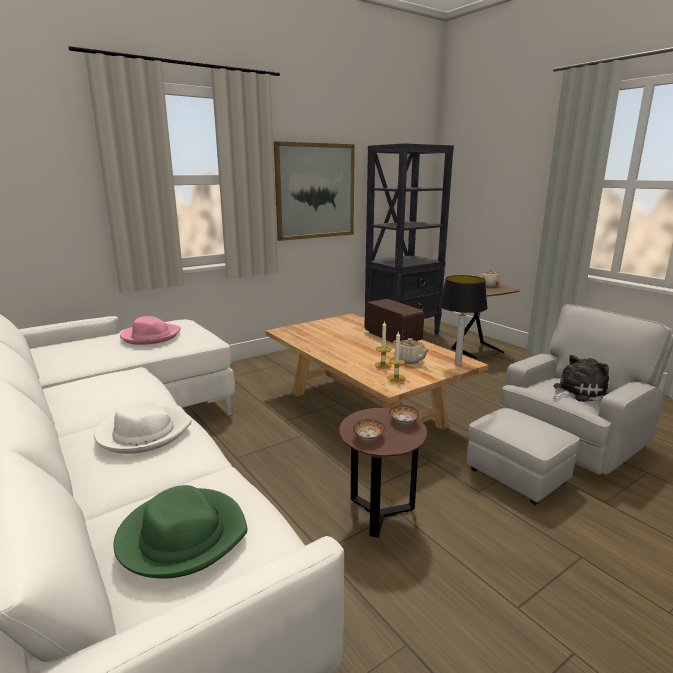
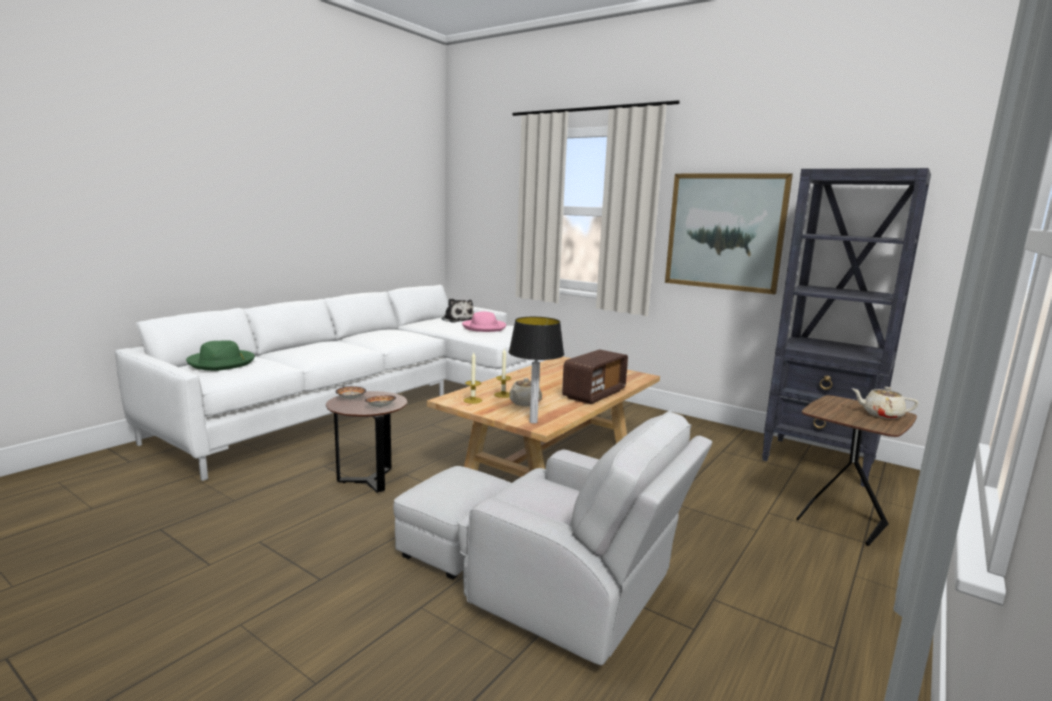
camera: 70 degrees right, 5 degrees down
white hat [94,399,192,454] -> none
plush toy [553,355,609,402] -> plush toy moved to [442,298,474,323]

